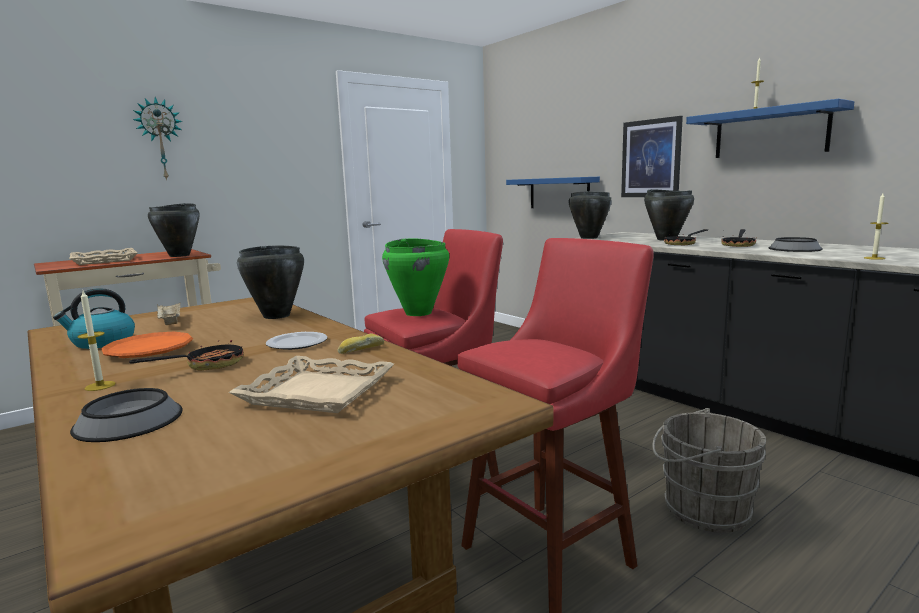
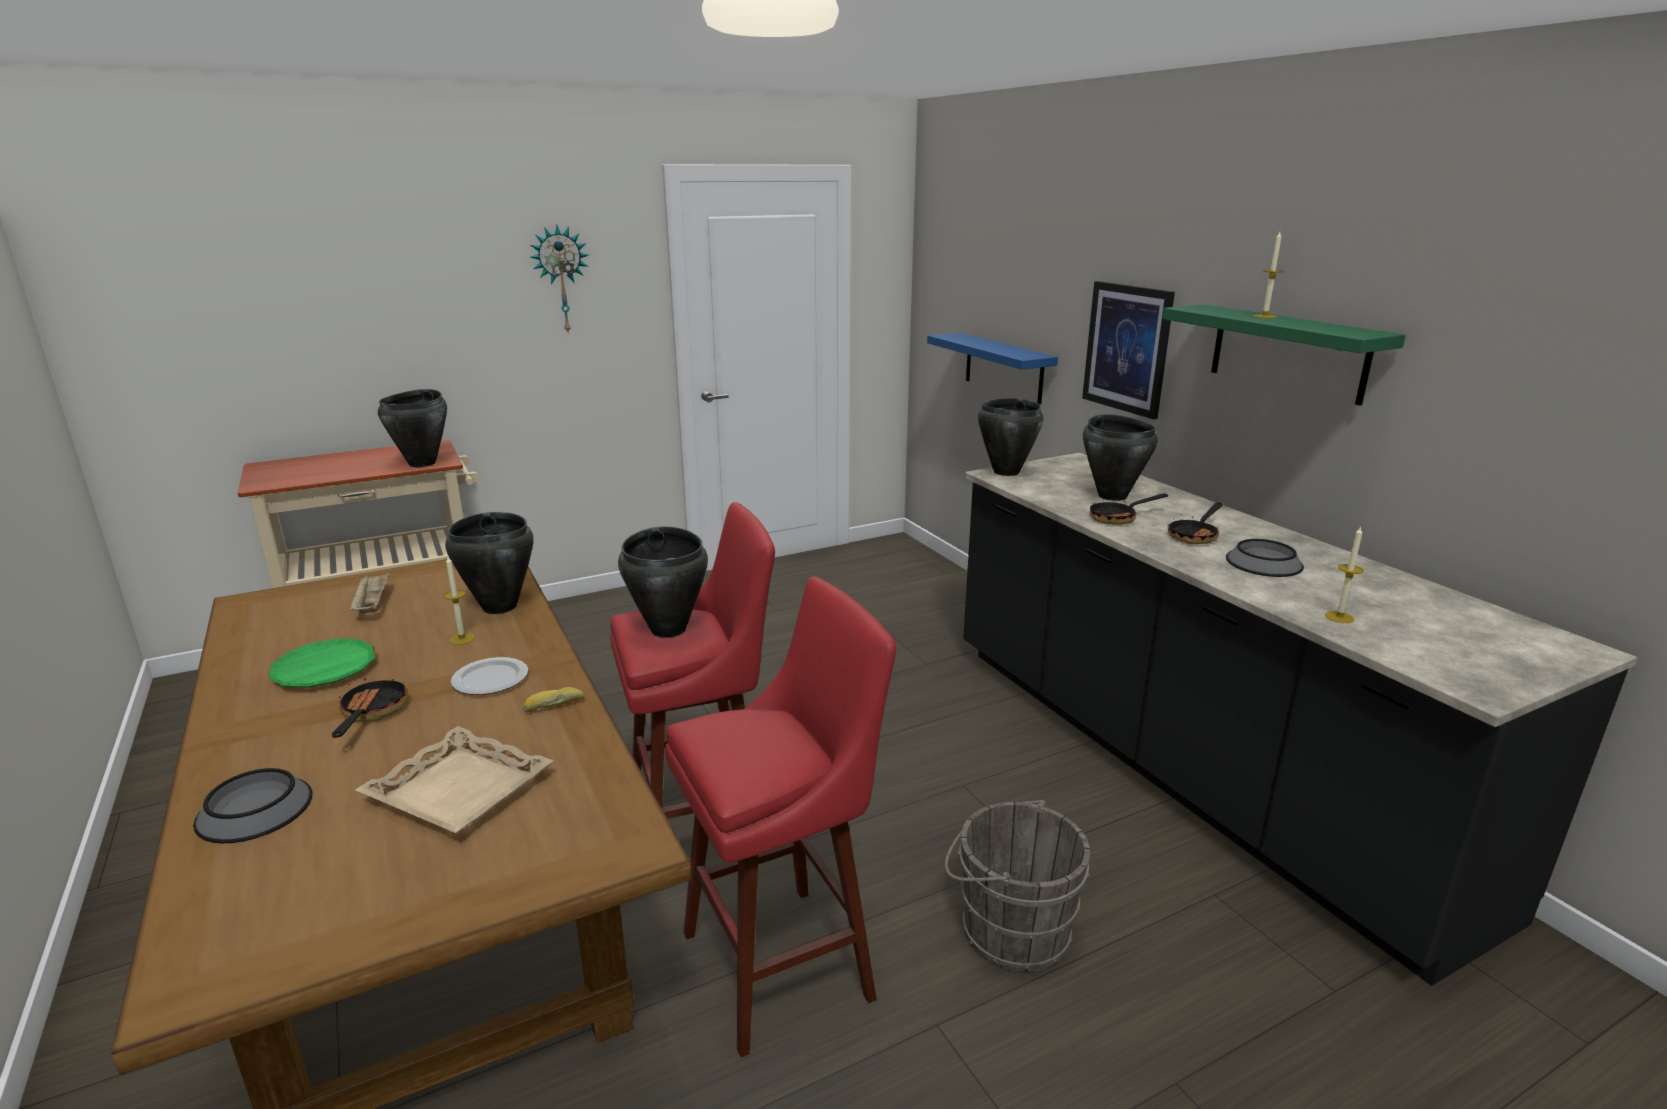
camera: 10 degrees right, 10 degrees up
kettle [53,288,135,349] -> none
beige tray [69,248,138,265] -> none
candle [77,291,116,391] -> candle moved to [443,557,475,645]
orange plate [102,332,193,358] -> green plate [269,638,375,688]
frying pan [129,333,243,371] -> frying pan turned 60 degrees counterclockwise [332,678,408,738]
wall clock [133,97,183,181] -> wall clock moved to [530,225,589,335]
green cooking pot [382,239,449,316] -> black cooking pot [618,526,708,638]
blue shelf [686,99,855,158] -> green shelf [1163,304,1406,406]

